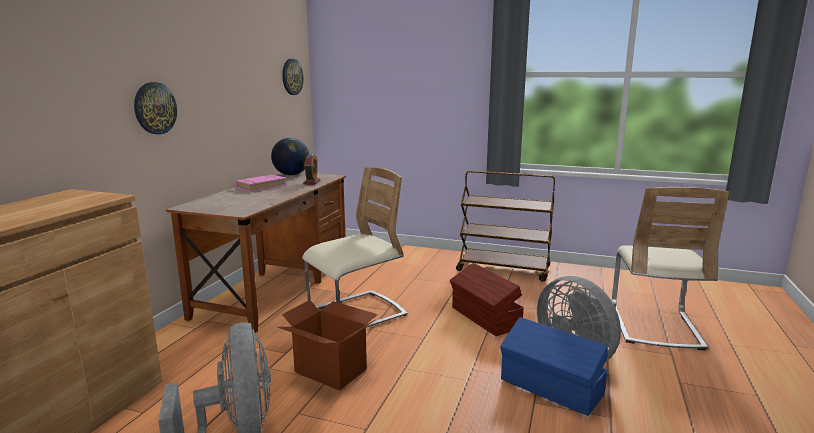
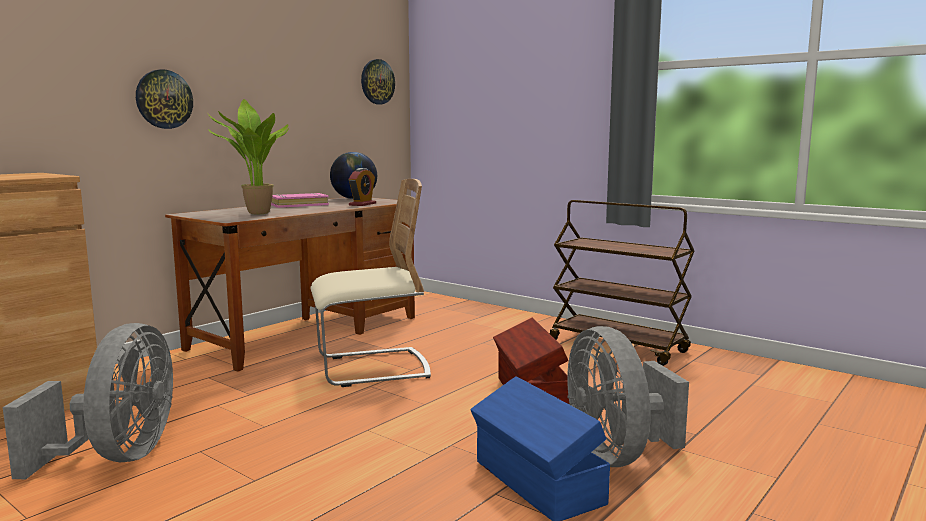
camera: 20 degrees right, 5 degrees down
cardboard box [278,300,378,391] -> none
beige chair [612,187,729,350] -> none
none -> potted plant [207,99,289,214]

